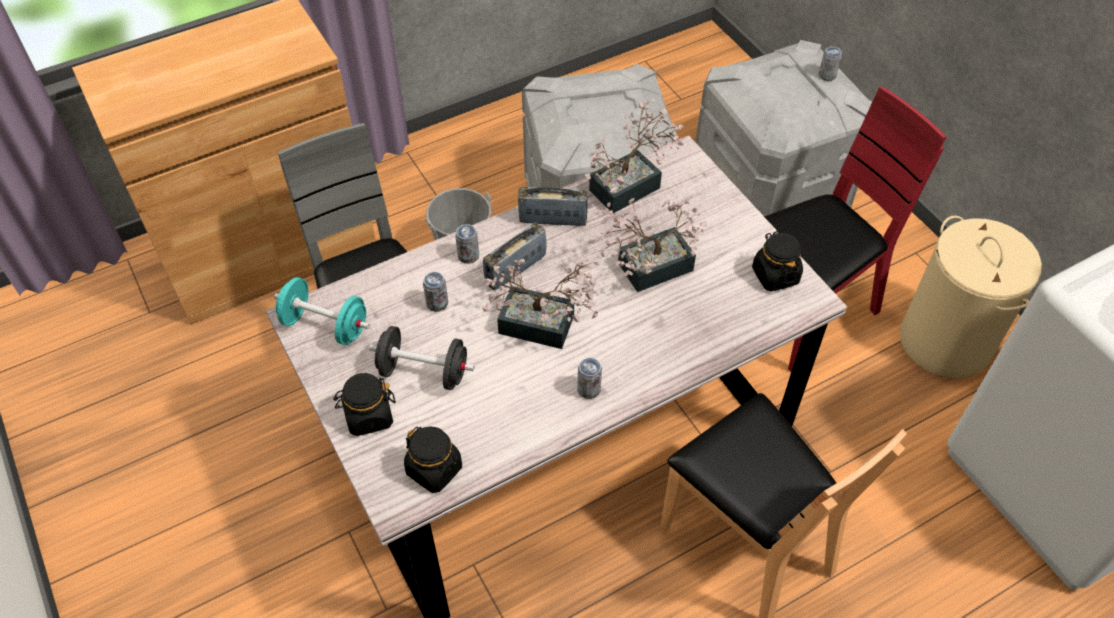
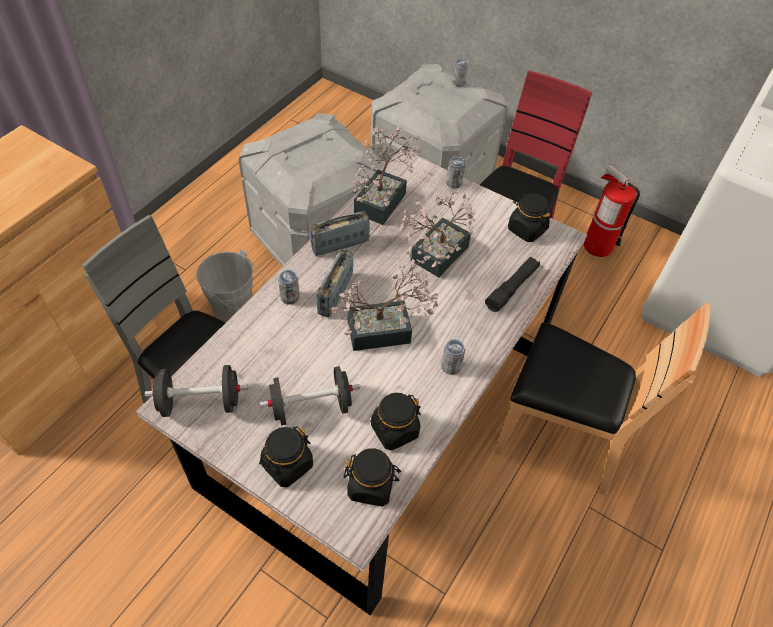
camera: 30 degrees left, 0 degrees up
turquoise dumbbell [274,277,370,345] -> black dumbbell [145,365,248,417]
can [423,272,448,312] -> can moved to [446,157,465,189]
beige laundry basket [900,216,1042,378] -> fire extinguisher [584,165,640,257]
none -> black jar [370,393,421,450]
none -> black flashlight [485,257,540,312]

